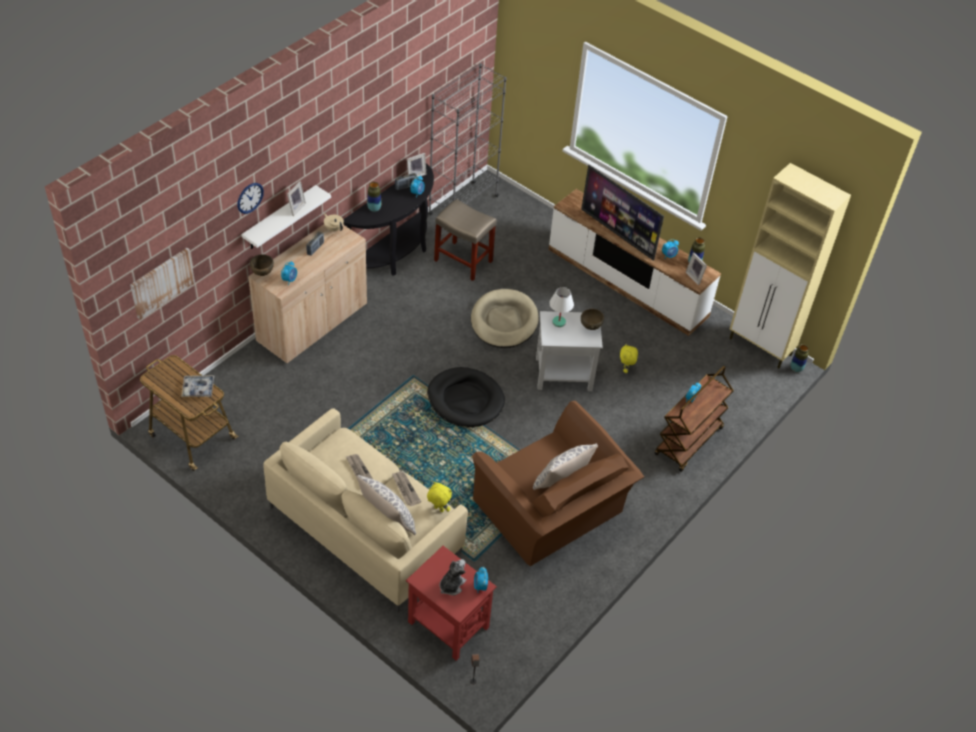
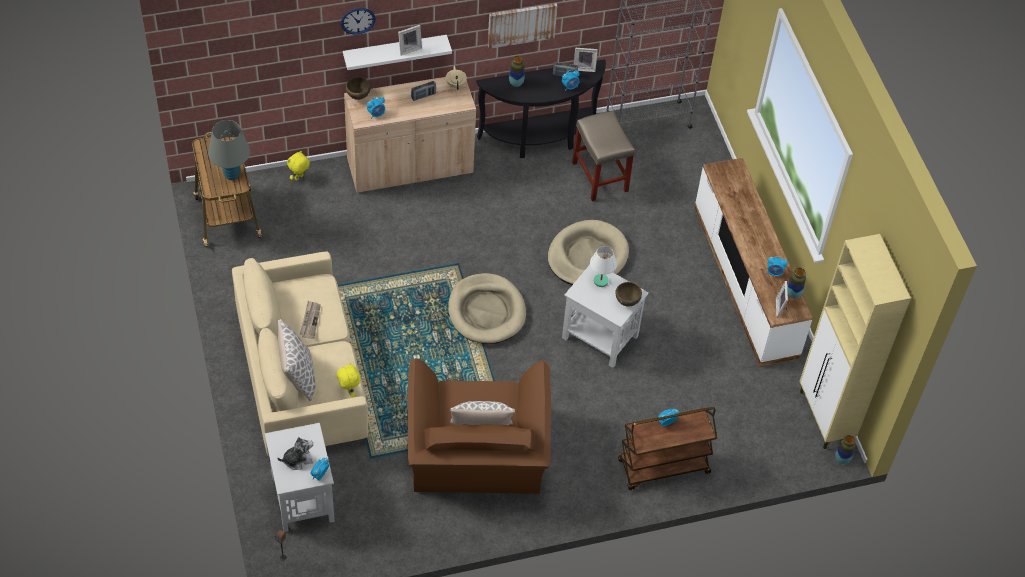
camera: 35 degrees right, 5 degrees up
picture [130,248,195,320] -> picture moved to [488,3,557,49]
tray [181,375,214,397] -> grey table lamp [208,120,250,180]
newspaper [392,471,421,506] -> none
red side table [406,546,497,661] -> white side table [265,423,335,532]
black dog bed [427,367,505,428] -> beige dog bed [448,273,526,344]
television [581,165,664,261] -> none
yellow plush toy [620,343,638,373] -> yellow plush toy moved to [287,150,310,181]

